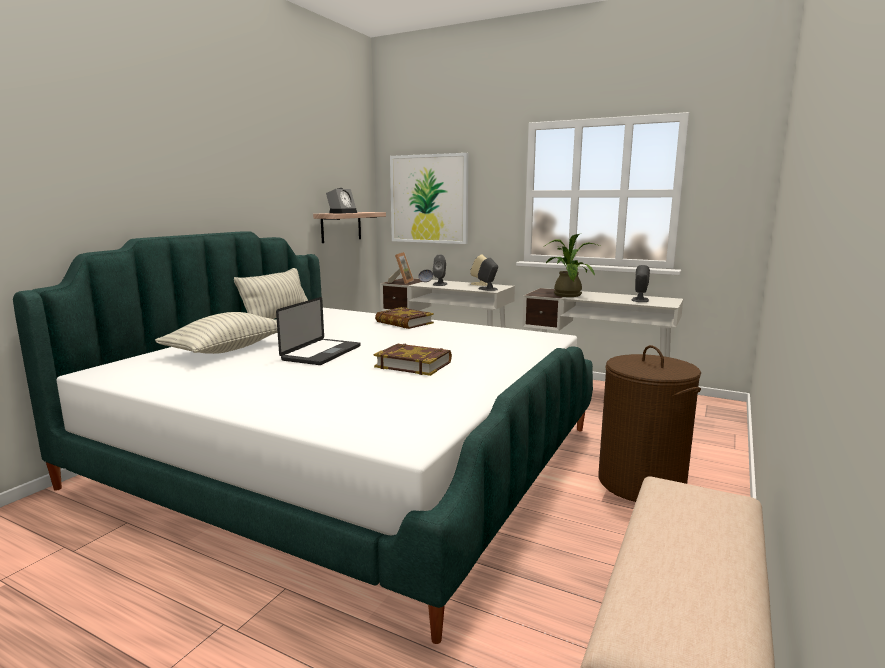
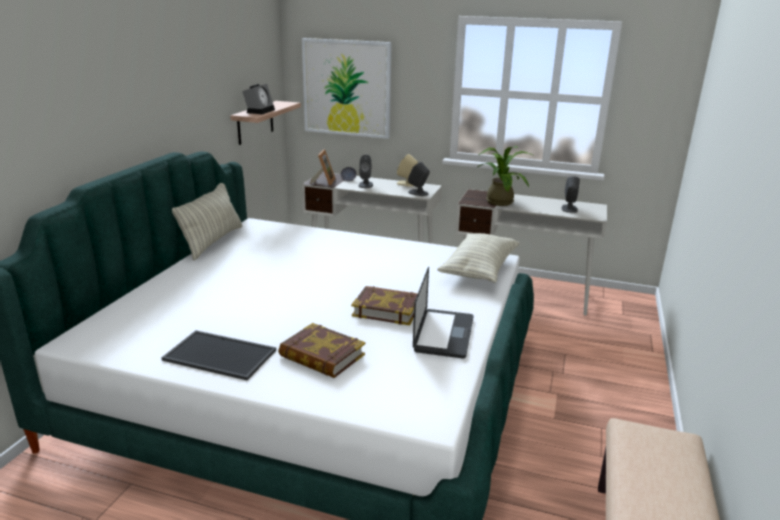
camera: 10 degrees left, 10 degrees up
pillow [155,312,278,354] -> pillow moved to [437,233,520,283]
laptop [276,297,360,365] -> laptop moved to [413,267,474,359]
book [375,307,434,329] -> book moved to [278,323,365,378]
brown laundry basket [598,345,701,502] -> none
none -> tray [161,330,276,380]

